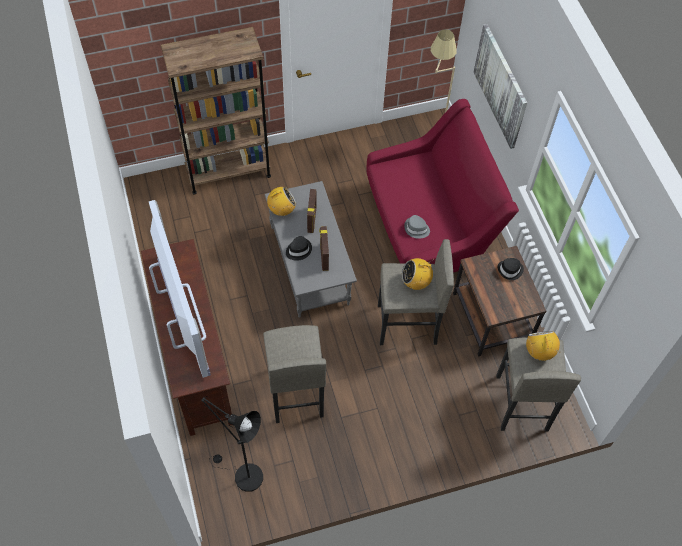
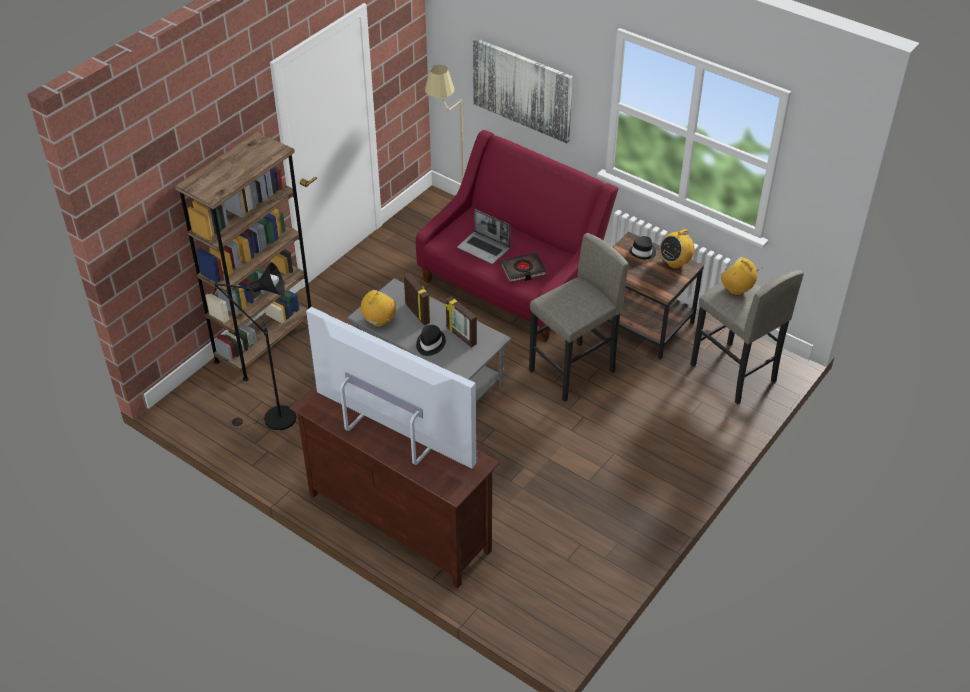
camera: 35 degrees left, 15 degrees down
black floor lamp [201,396,263,492] -> black floor lamp moved to [215,262,297,430]
grey stool [263,325,326,423] -> none
radio [402,258,433,290] -> radio moved to [660,226,695,268]
grey hat [404,215,430,239] -> black book [500,253,546,283]
none -> laptop [457,209,511,264]

